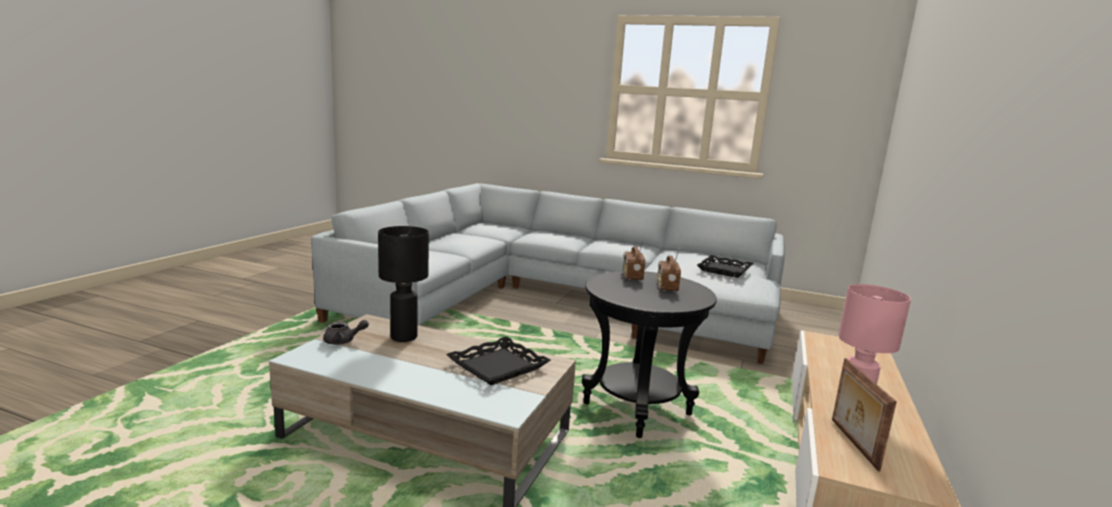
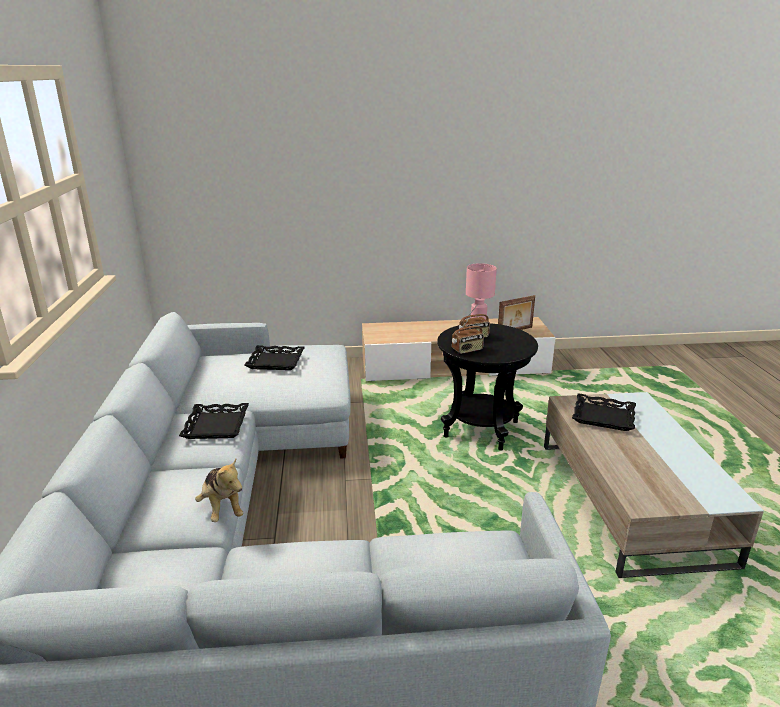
camera: 115 degrees left, 10 degrees up
grey teapot [323,320,369,345] -> none
black table lamp [378,226,429,342] -> none
none -> black tray [179,403,249,439]
none -> plush toy [195,459,244,522]

